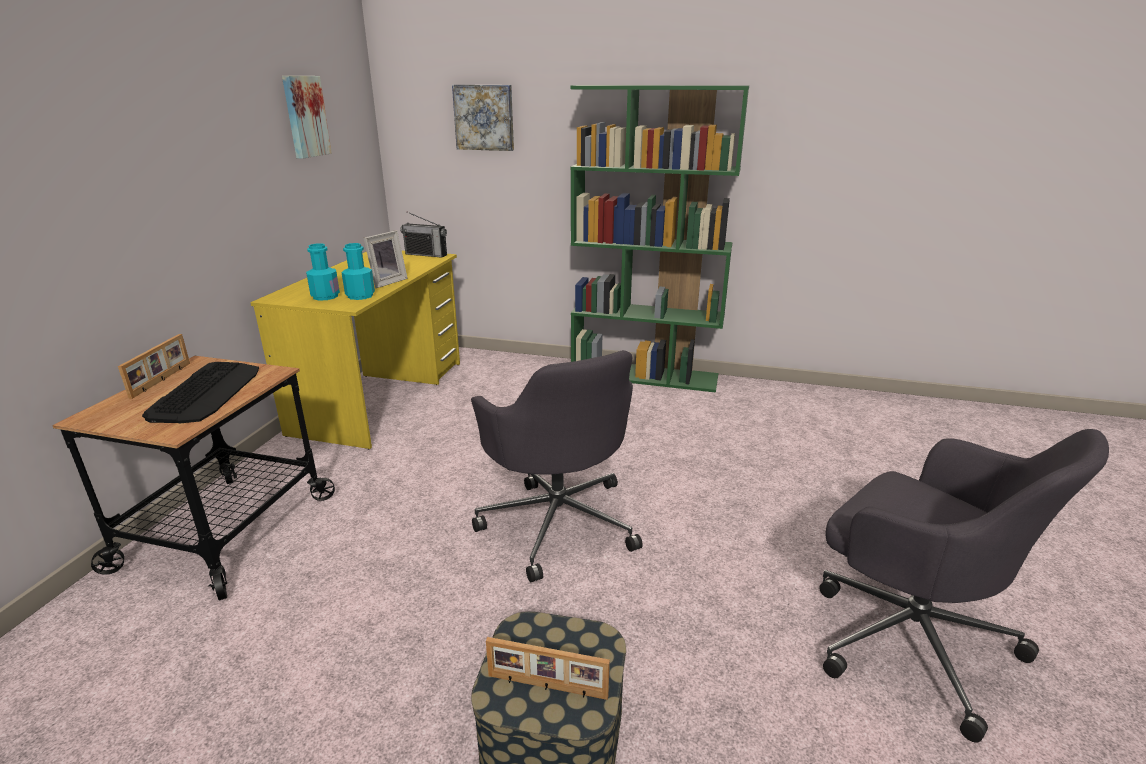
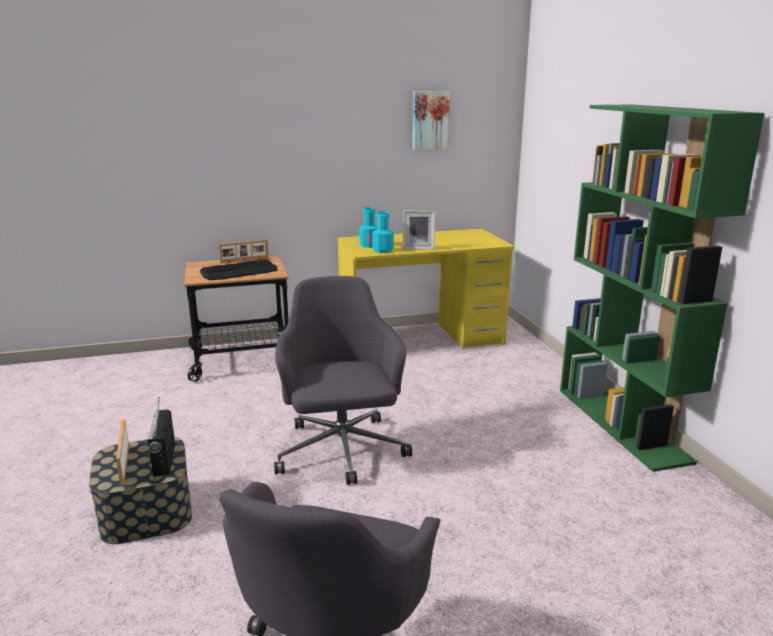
camera: 60 degrees right, 5 degrees down
radio [400,212,447,258] -> radio moved to [148,397,175,477]
picture [452,85,514,151] -> none
grey office chair [471,350,643,582] -> grey office chair turned 135 degrees clockwise [274,276,412,485]

